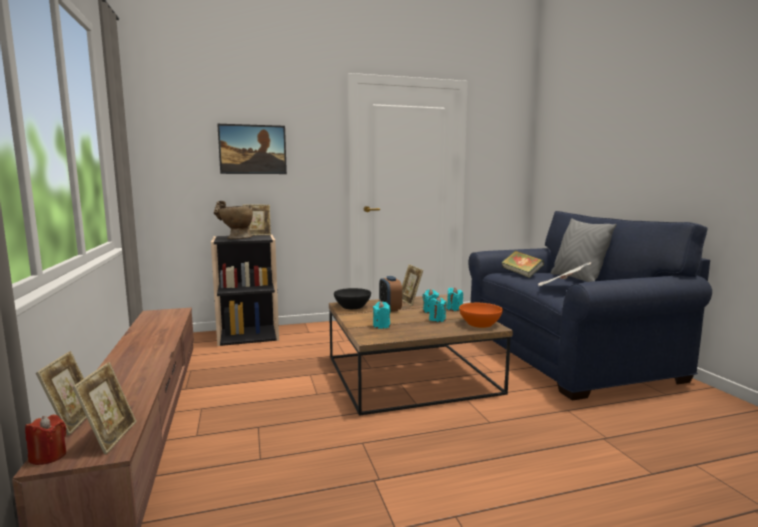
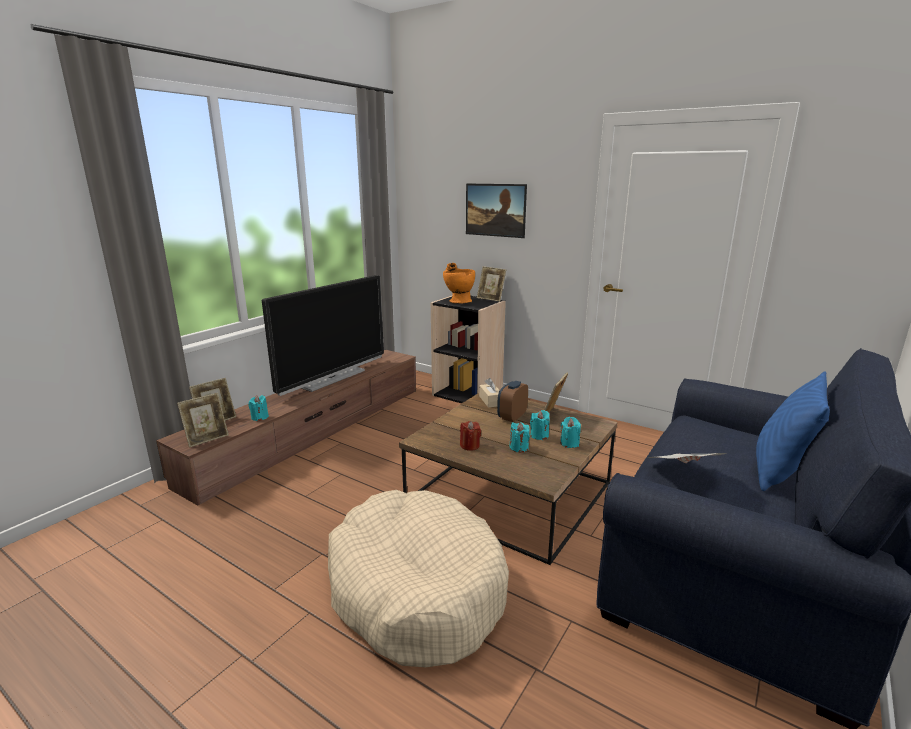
camera: 50 degrees right, 10 degrees up
red candle [25,415,66,465] -> red candle moved to [460,421,481,451]
beige vase [214,201,253,239] -> orange vase [443,263,475,303]
black bowl [334,288,371,309] -> beige tissue box [479,378,500,408]
turquoise candle [373,301,391,329] -> turquoise candle moved to [248,395,269,421]
orange bowl [459,303,503,328] -> none
book [501,251,544,278] -> none
grey pillow [551,218,617,282] -> blue pillow [756,371,830,491]
none -> television [262,275,384,396]
none -> beige dog bed [328,490,509,667]

